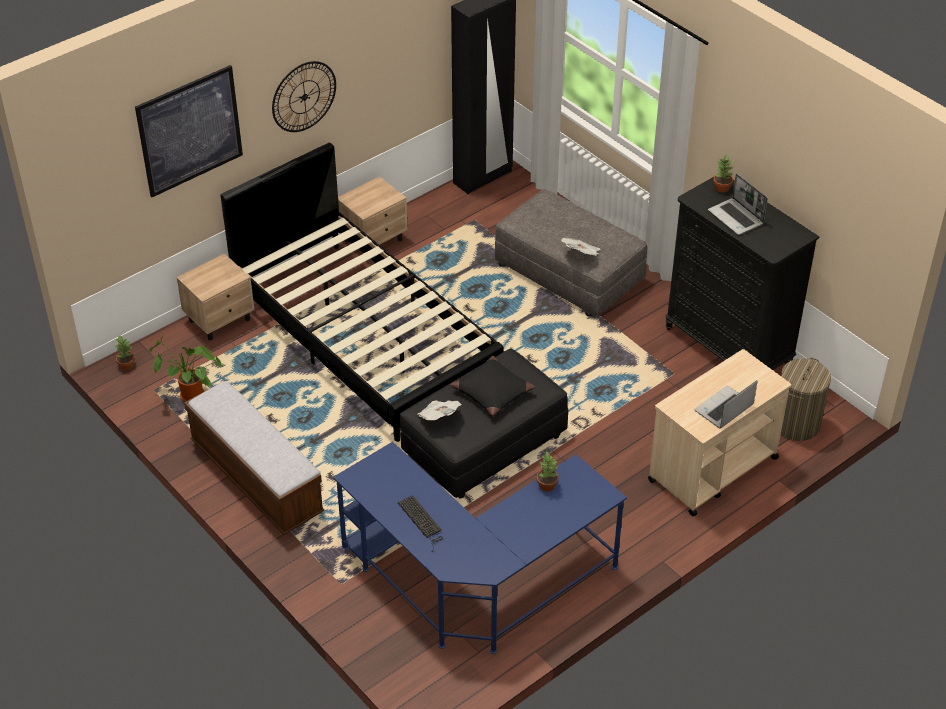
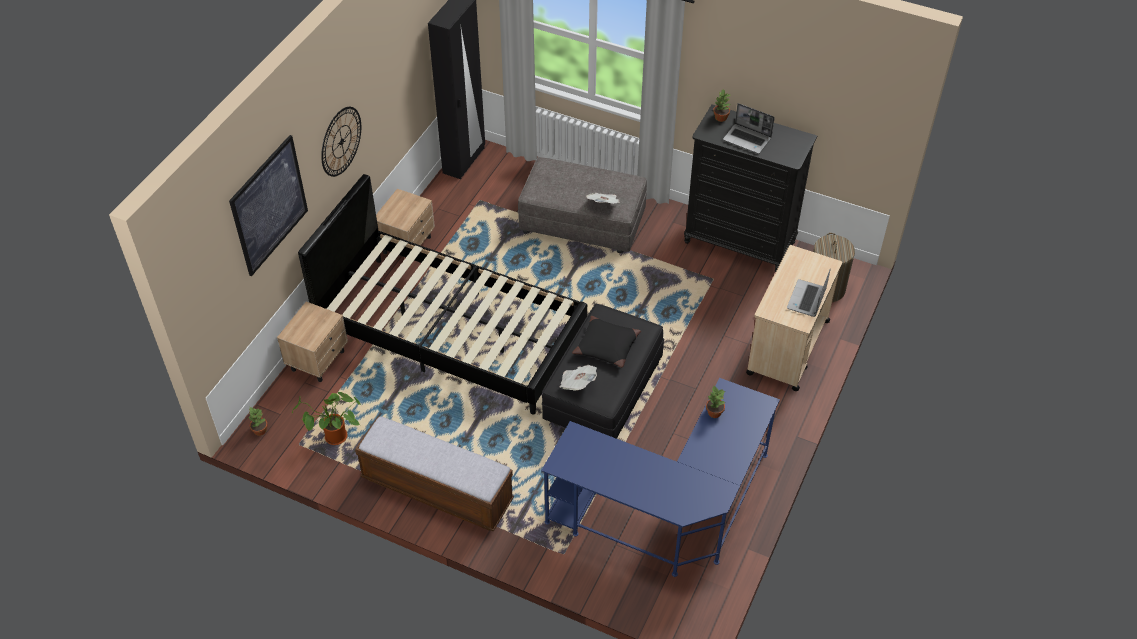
camera: 25 degrees left, 5 degrees up
keyboard [398,495,444,552] -> none

